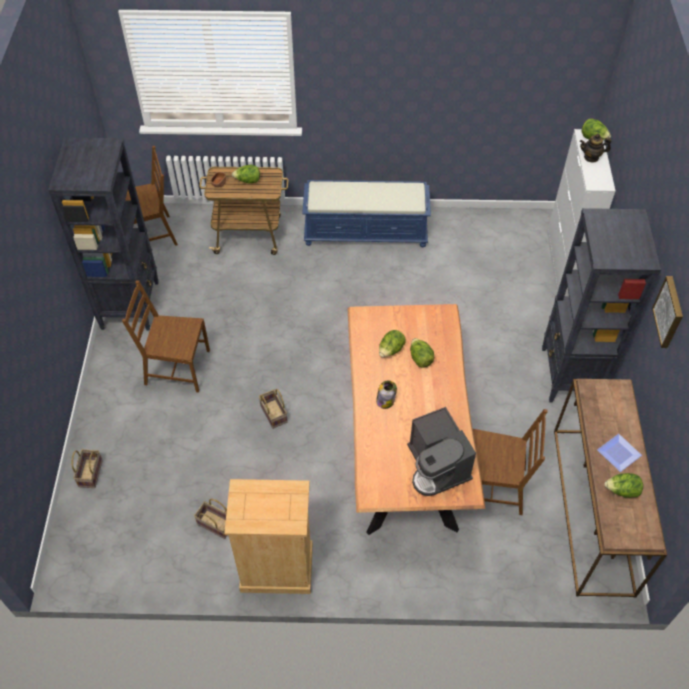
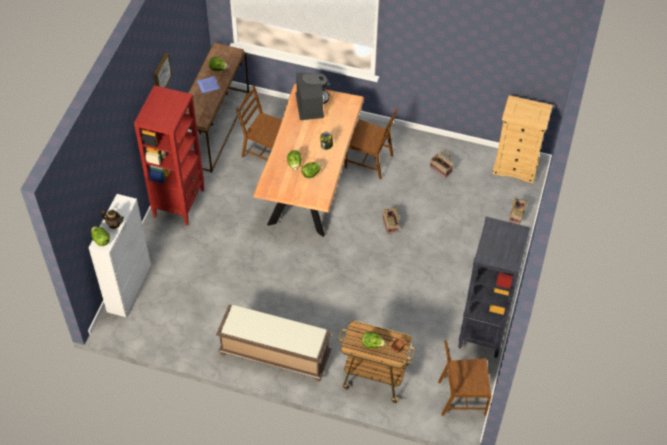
camera: 165 degrees left, 0 degrees up
brown chair [122,280,210,392] -> brown chair moved to [345,108,398,179]
beige dresser [224,479,313,594] -> beige dresser moved to [492,95,553,183]
blue bench [302,180,431,247] -> brown bench [216,305,332,381]
black bookcase [542,208,661,402] -> red bookcase [134,85,204,226]

